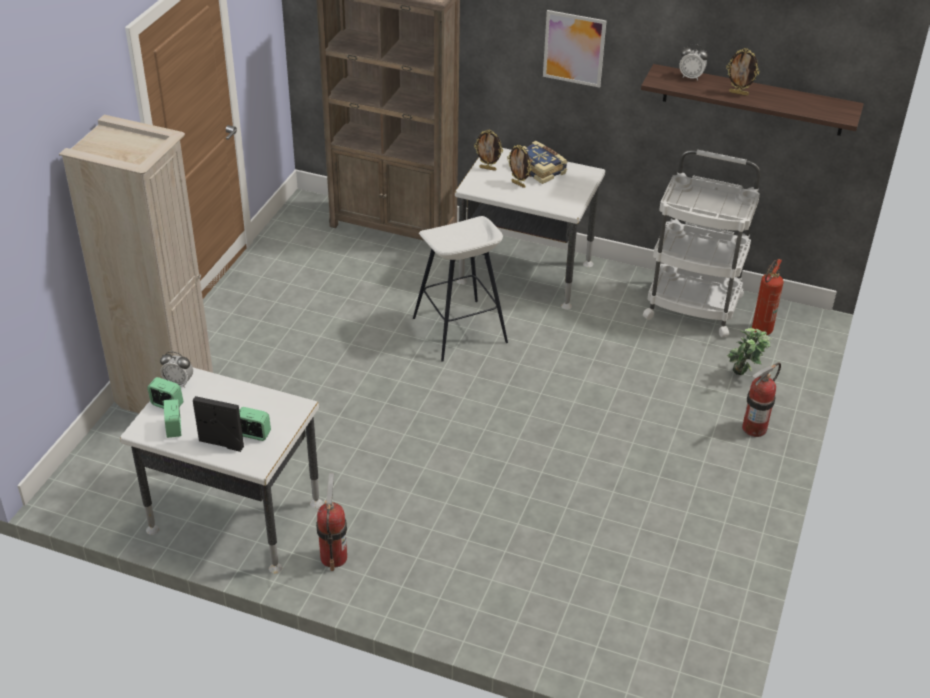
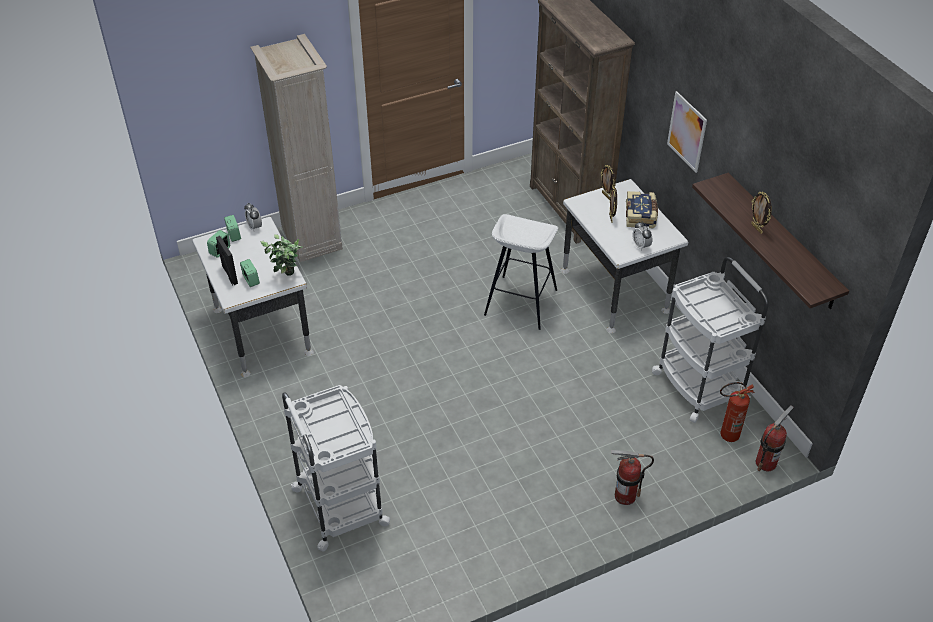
camera: 45 degrees right, 5 degrees up
fire extinguisher [316,473,347,571] -> fire extinguisher moved to [756,405,794,472]
alarm clock [679,44,708,80] -> alarm clock moved to [633,222,652,251]
potted plant [727,326,772,375] -> potted plant moved to [260,234,302,276]
none -> white cart [282,385,390,551]

